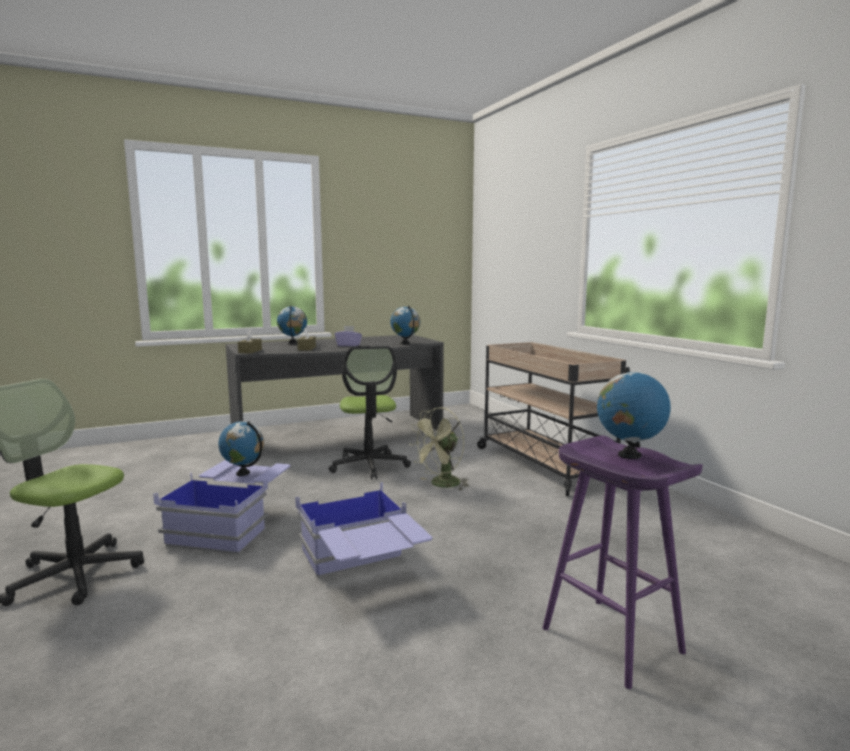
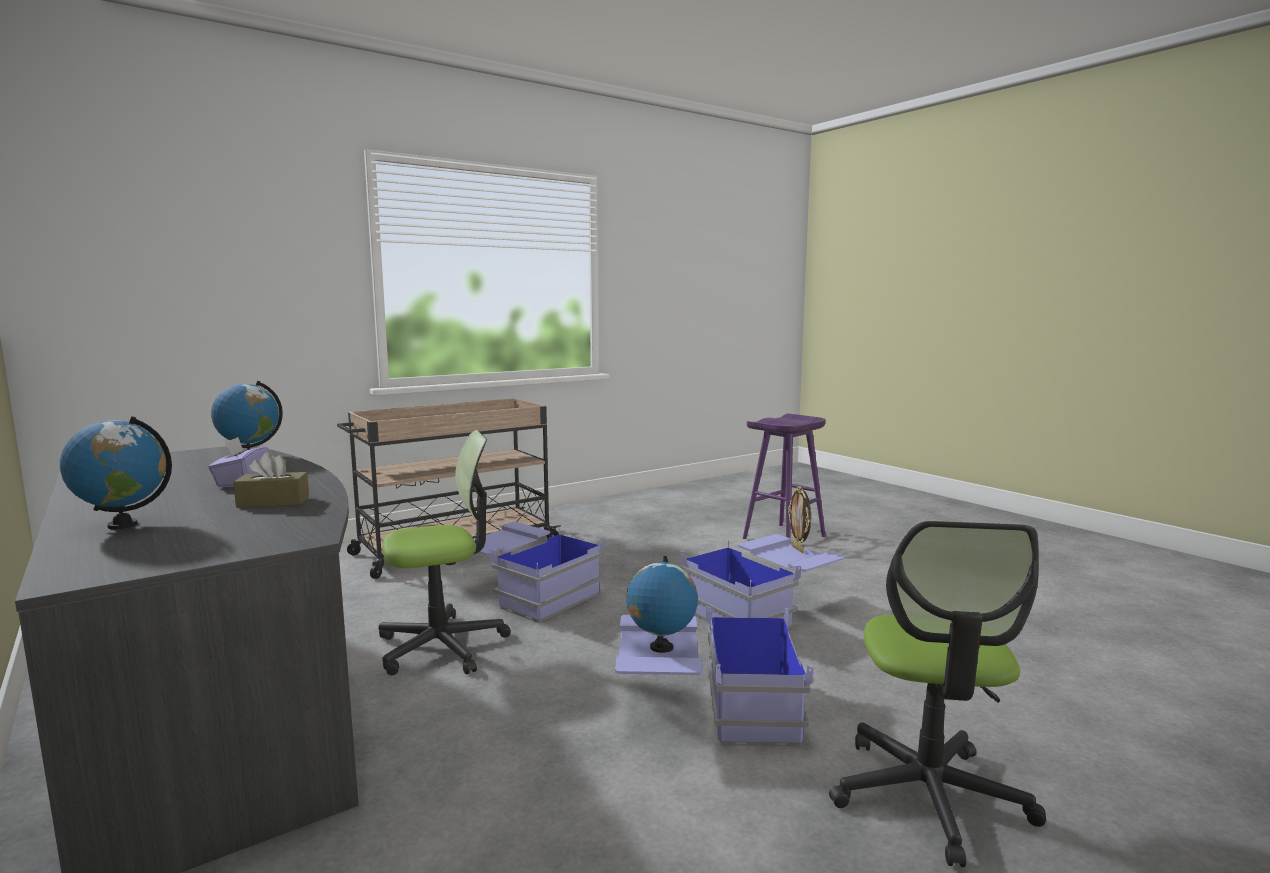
camera: 100 degrees left, 0 degrees up
brown tissue box [238,329,262,353] -> none
green fan [409,407,469,490] -> blue storage box [474,522,605,623]
globe [597,367,671,459] -> none
none -> picture frame [788,486,811,553]

